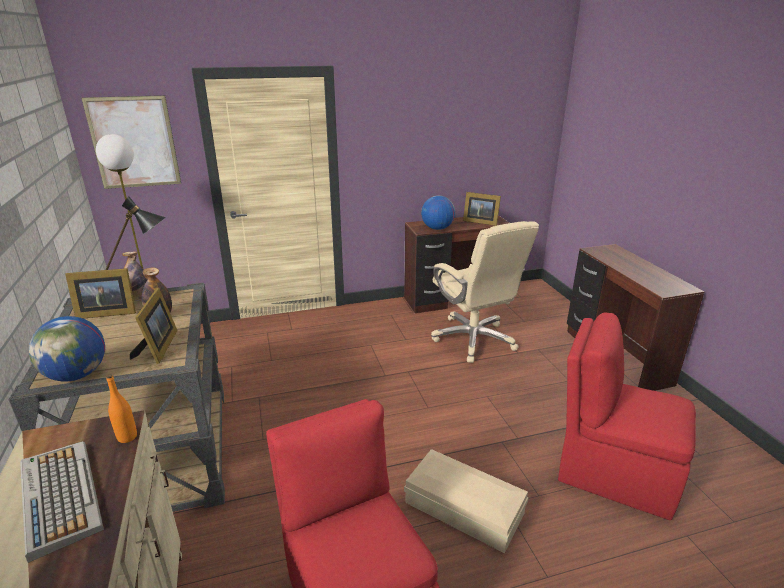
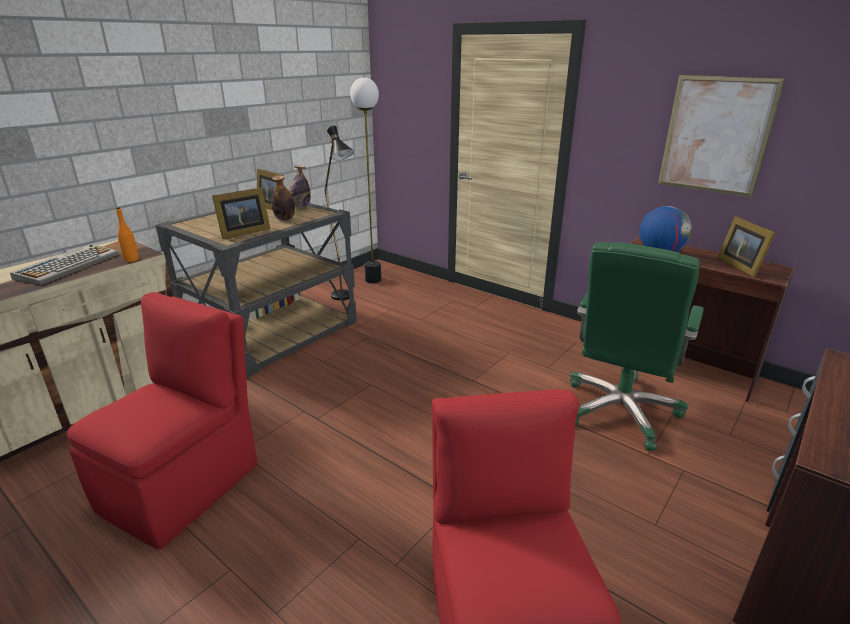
camera: 55 degrees right, 0 degrees up
globe [29,316,105,382] -> none
picture [81,95,181,189] -> picture moved to [658,75,786,197]
beige storage box [404,449,528,553] -> none
beige office chair [431,221,539,363] -> green office chair [570,242,704,451]

